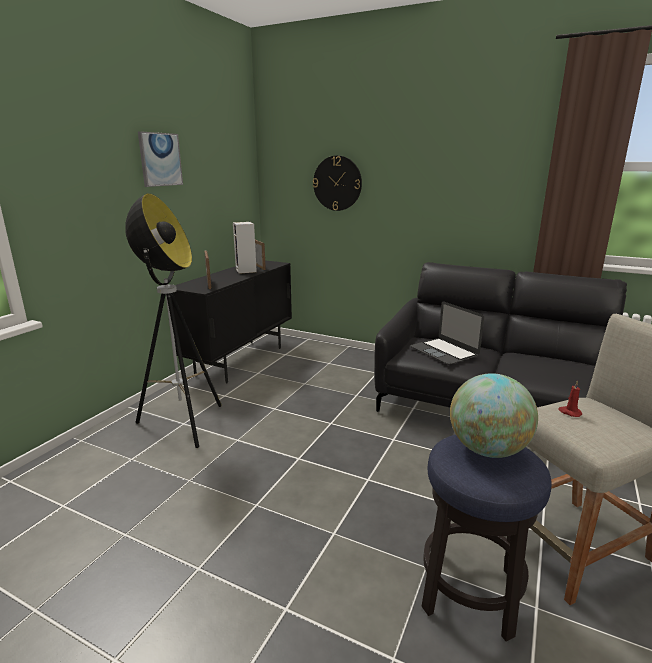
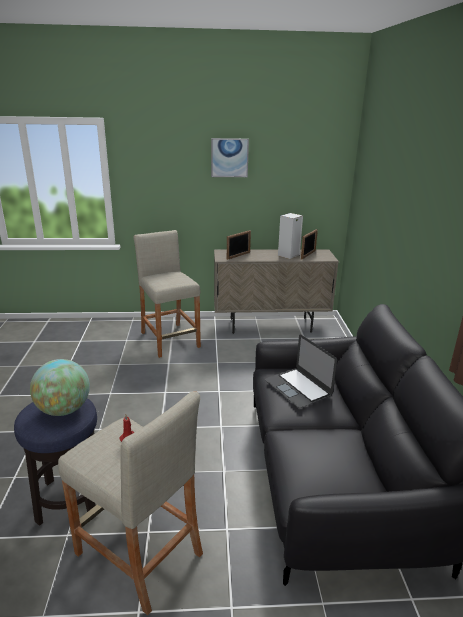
camera: 60 degrees right, 5 degrees up
floor lamp [125,193,222,448] -> beige stool [134,230,201,358]
black cabinet [172,260,292,383] -> beige cabinet [214,249,339,334]
wall clock [313,156,362,211] -> none
laptop [410,301,484,365] -> laptop turned 60 degrees counterclockwise [265,334,337,408]

